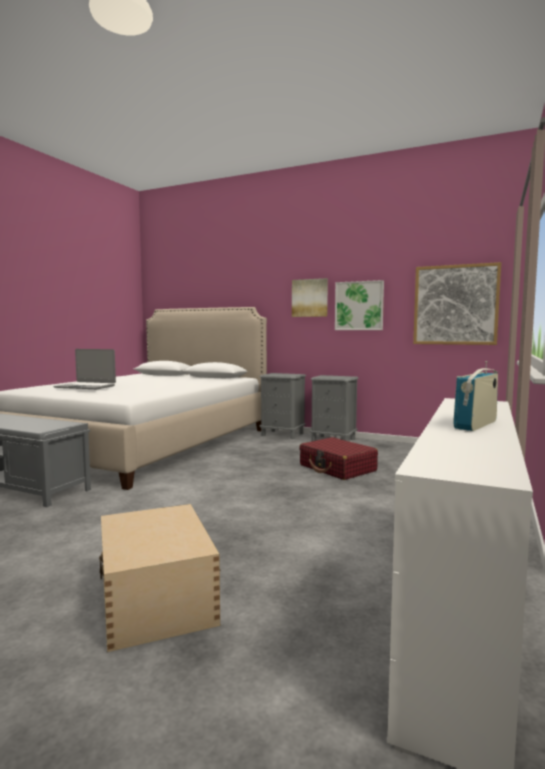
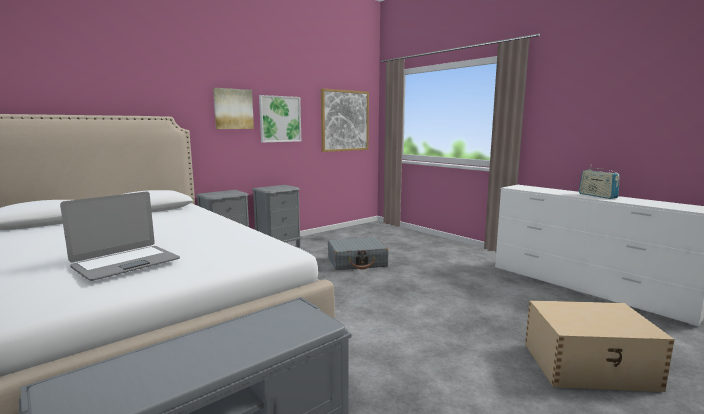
camera: 65 degrees left, 5 degrees up
red suitcase [299,437,378,480] -> grey suitcase [328,237,388,270]

